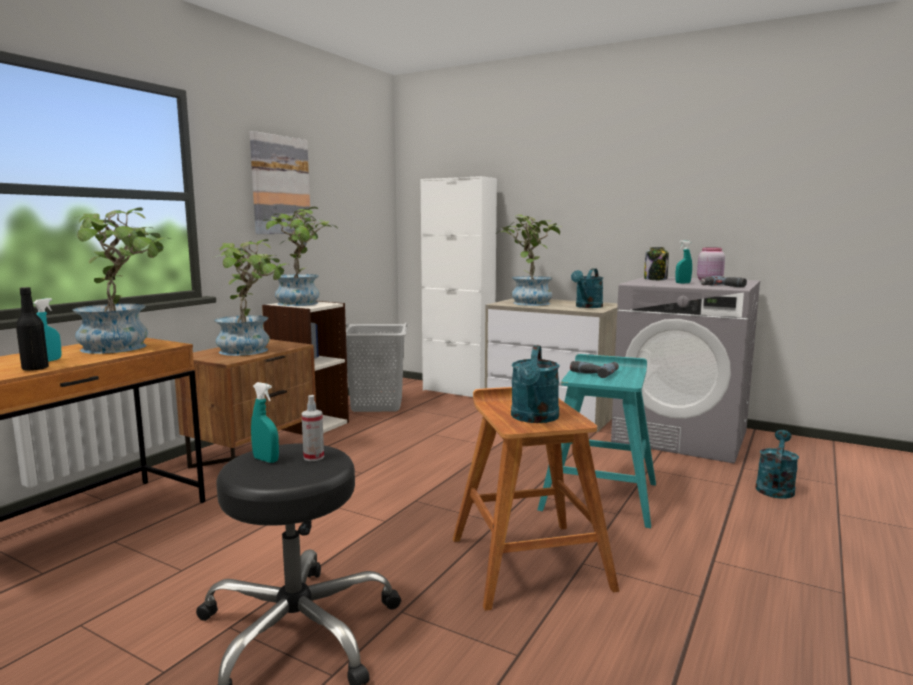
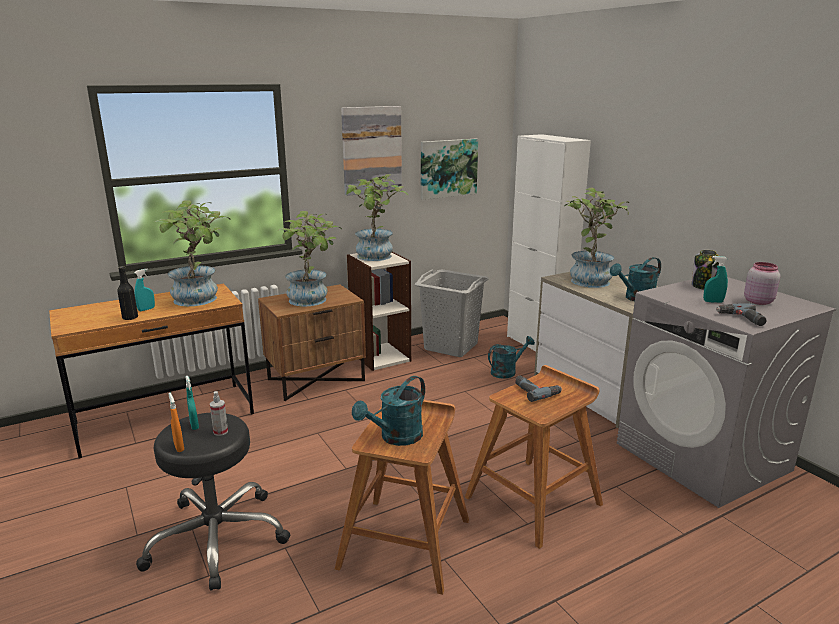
camera: 30 degrees right, 10 degrees up
turquoise stool [537,354,656,528] -> brown stool [465,365,603,549]
turquoise watering can [755,430,799,499] -> turquoise watering can moved to [488,336,535,379]
none -> orange spray bottle [168,393,184,452]
none -> picture [421,139,478,200]

